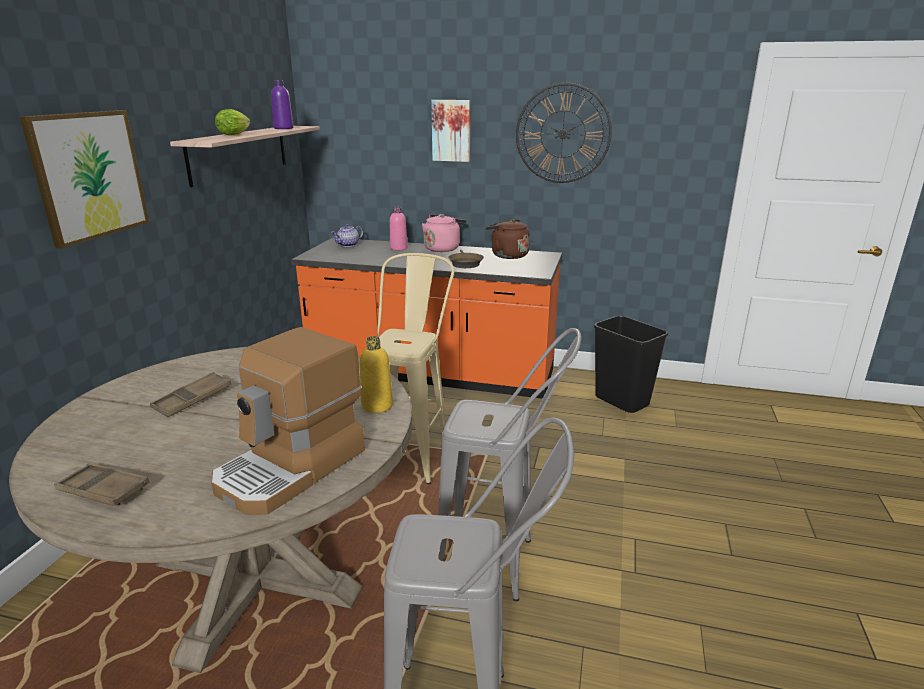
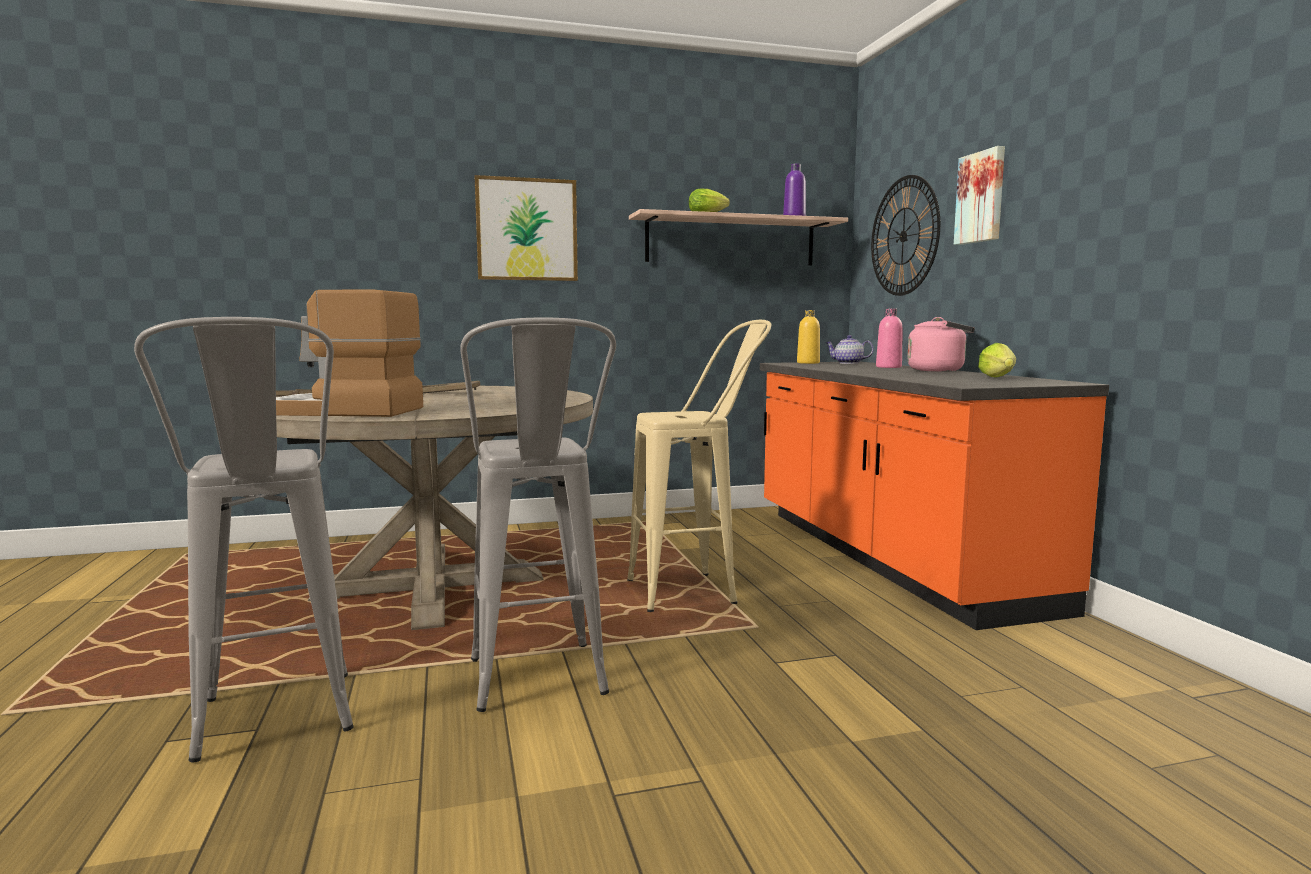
camera: 60 degrees right, 15 degrees down
yellow bottle [360,336,393,413] -> yellow bottle moved to [797,310,820,364]
brown frying pan [448,250,484,268] -> none
brown kettle [485,219,530,259] -> lettuce [978,343,1016,377]
wall clock [516,83,612,183] -> wall clock moved to [871,175,940,296]
black trash can [594,316,668,413] -> none

